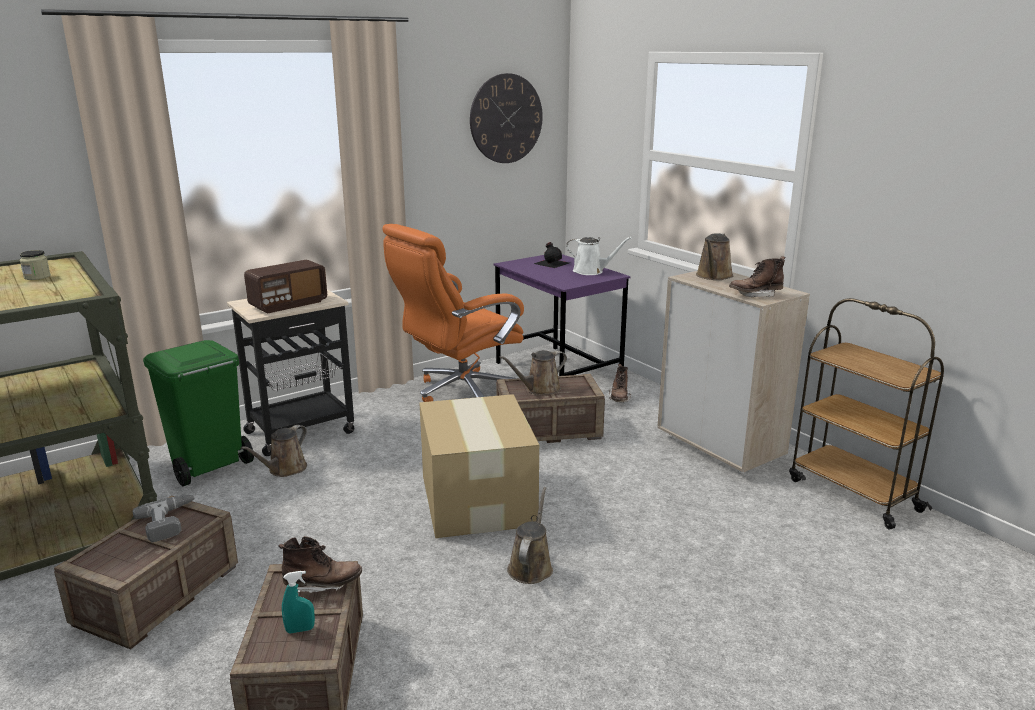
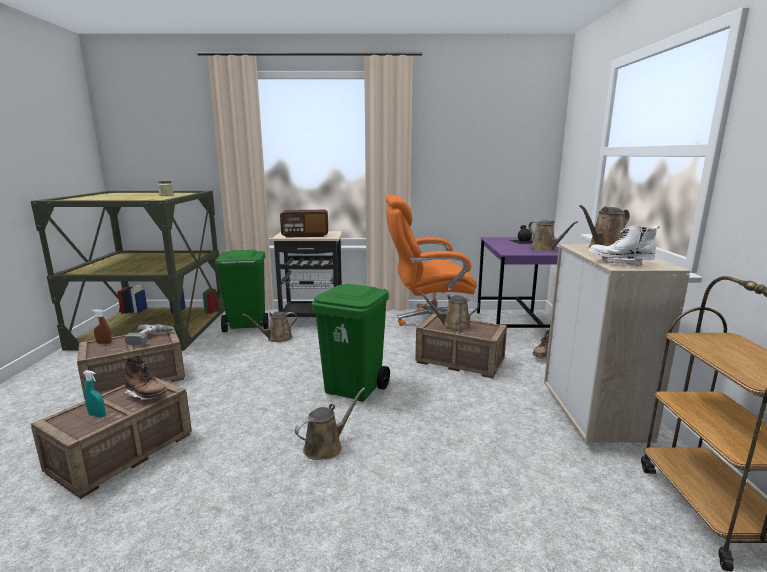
camera: 35 degrees right, 5 degrees down
cardboard box [419,394,539,538] -> green trash can [312,284,390,401]
wall clock [470,73,543,163] -> none
white watering can [566,237,632,275] -> brown watering can [528,220,578,251]
brown boot [729,256,785,297] -> white boot [589,225,660,267]
none -> brown spray bottle [92,309,111,344]

